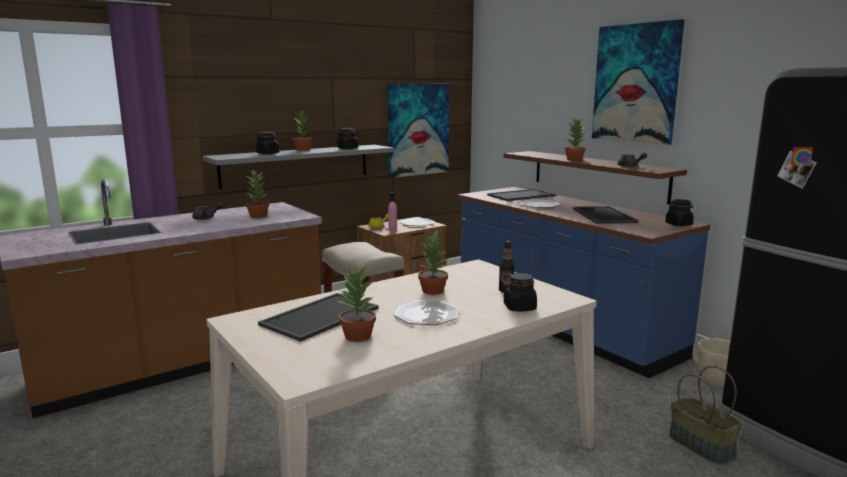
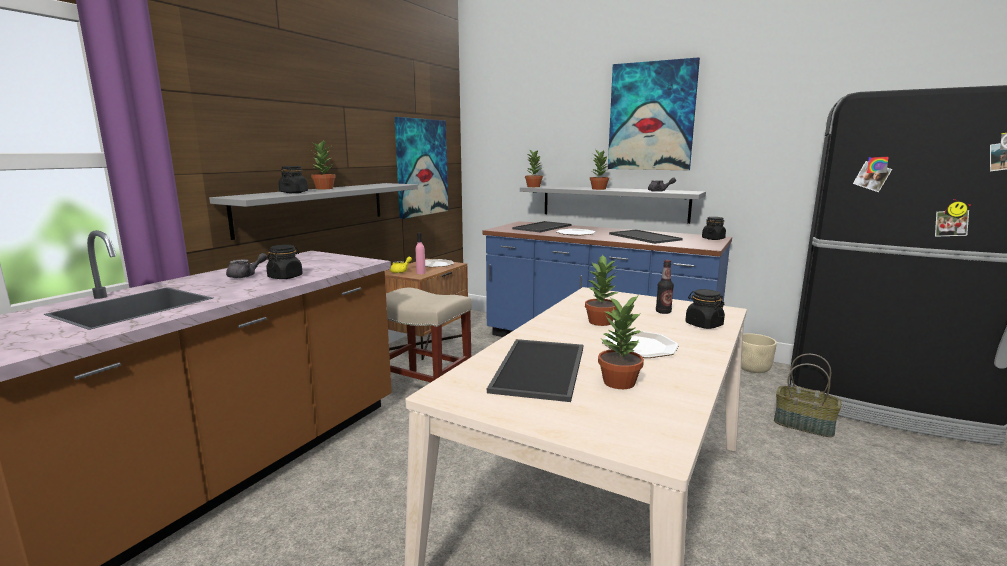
camera: 25 degrees left, 0 degrees up
potted plant [246,169,269,218] -> potted plant moved to [525,149,543,187]
black jar [337,128,358,150] -> black jar moved to [266,245,303,279]
brown shelf [503,151,687,205] -> grey shelf [520,185,706,224]

